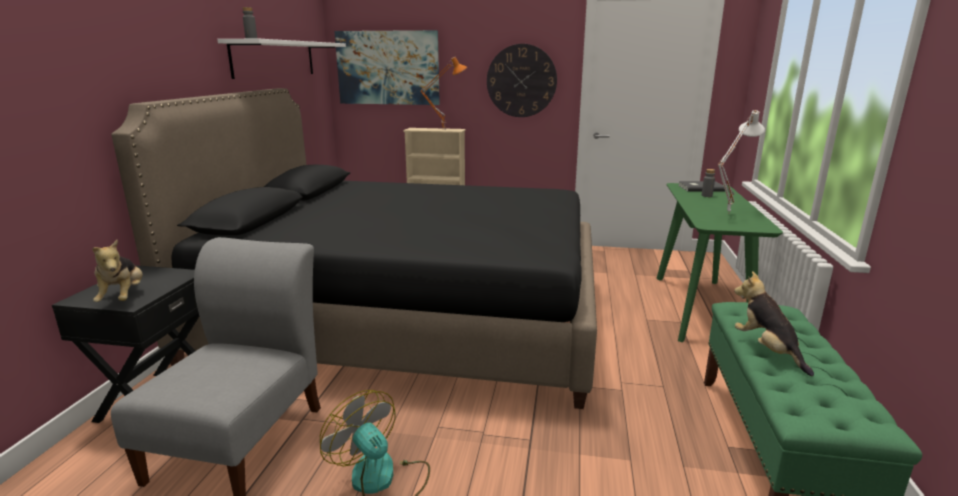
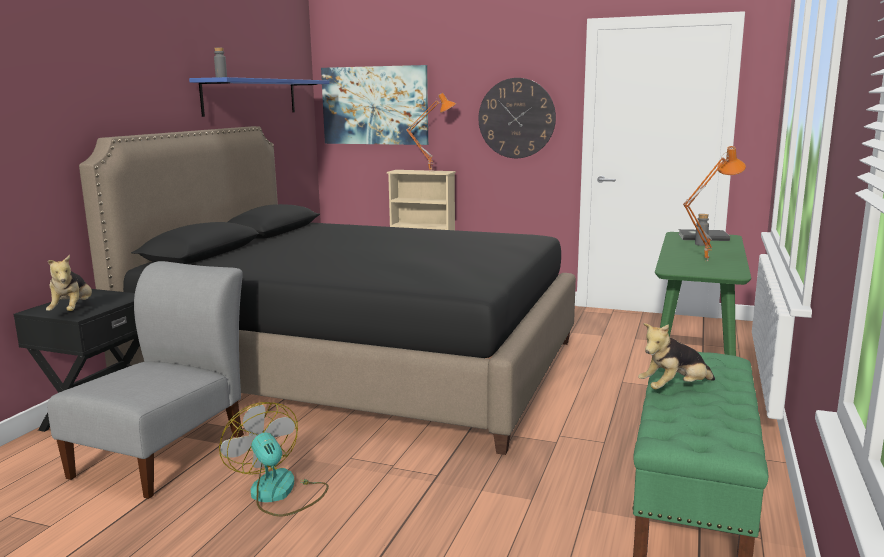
camera: 10 degrees right, 5 degrees down
white shelf [217,39,346,79] -> blue shelf [189,77,329,117]
white table lamp [718,110,765,214] -> orange table lamp [683,146,746,261]
plush toy [734,271,814,376] -> plush toy turned 105 degrees counterclockwise [638,323,715,389]

